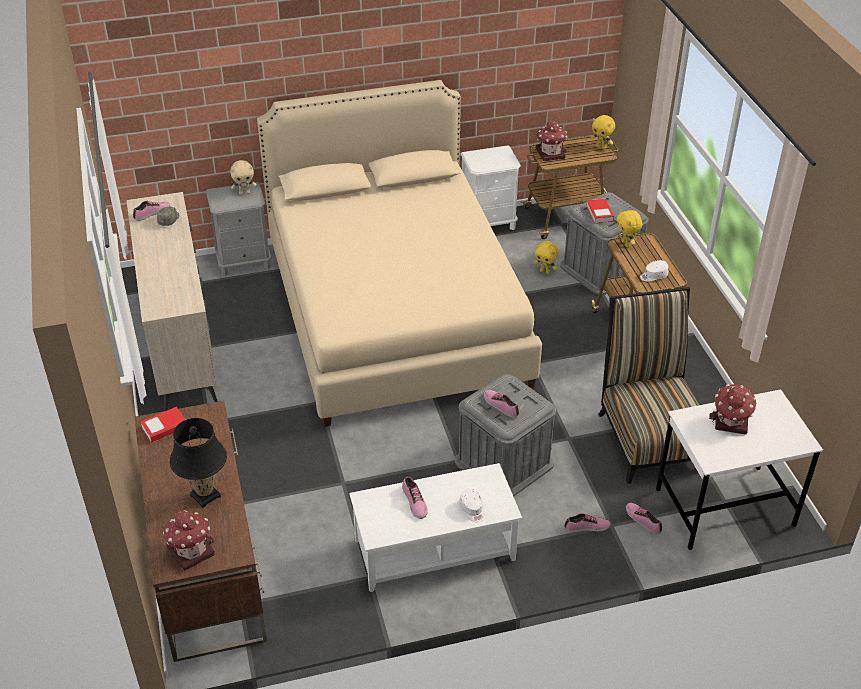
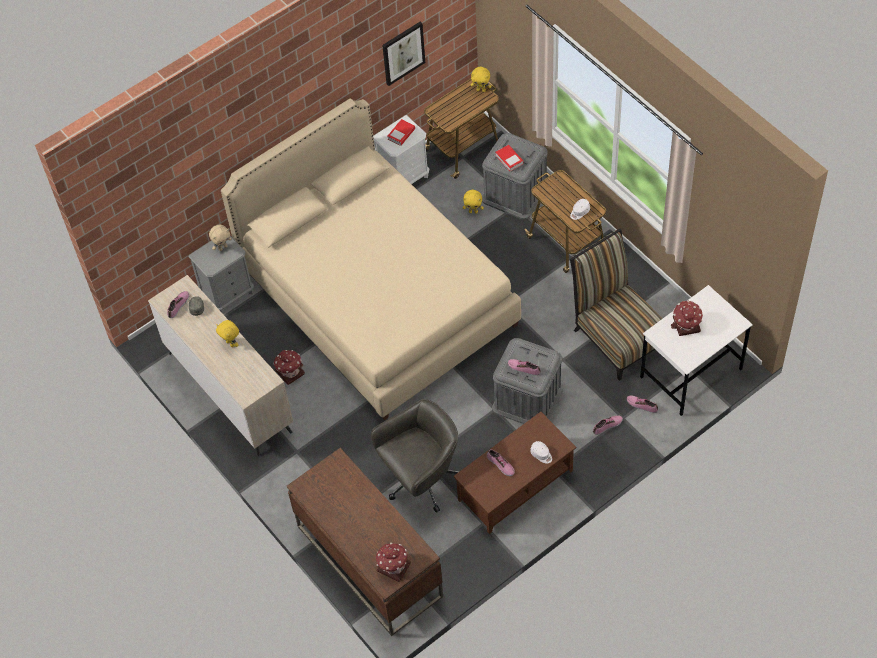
camera: 20 degrees left, 15 degrees up
book [141,407,185,443] -> book moved to [388,119,415,146]
black table lamp [170,418,227,508] -> none
white coffee table [349,463,522,592] -> brown coffee table [454,412,576,534]
toy house [536,121,567,161] -> toy house moved to [273,350,305,385]
yellow plush toy [617,210,642,247] -> yellow plush toy moved to [216,320,239,347]
none -> grey office chair [371,399,460,513]
none -> picture [382,22,425,86]

